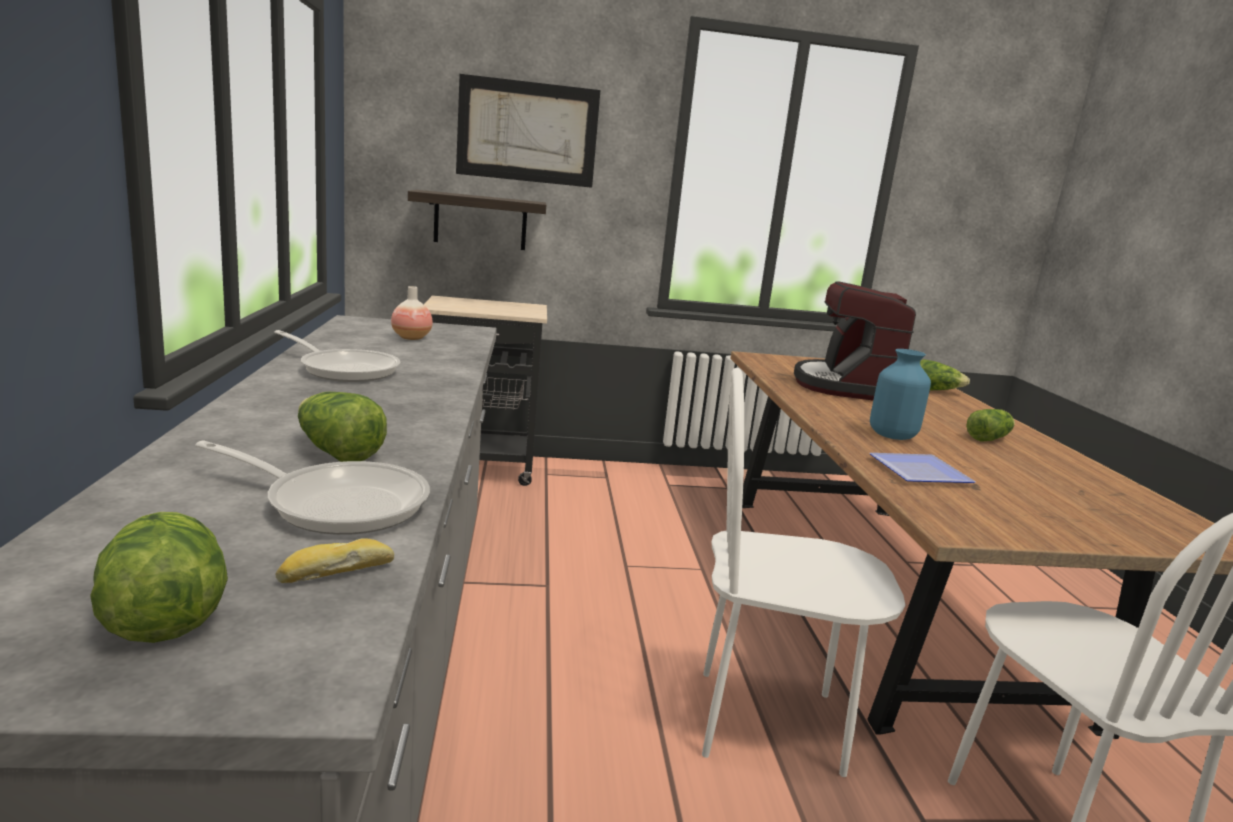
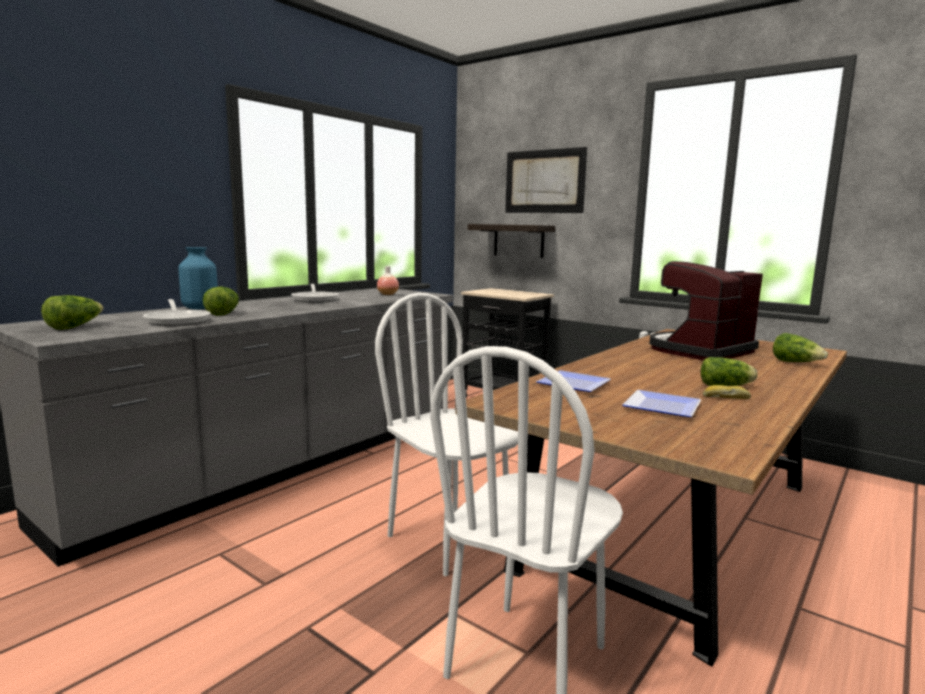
camera: 45 degrees right, 5 degrees down
bread [276,538,394,583] -> bread moved to [703,385,751,399]
blue vase [870,349,931,440] -> blue vase moved to [178,247,218,309]
none -> plate [622,390,701,417]

